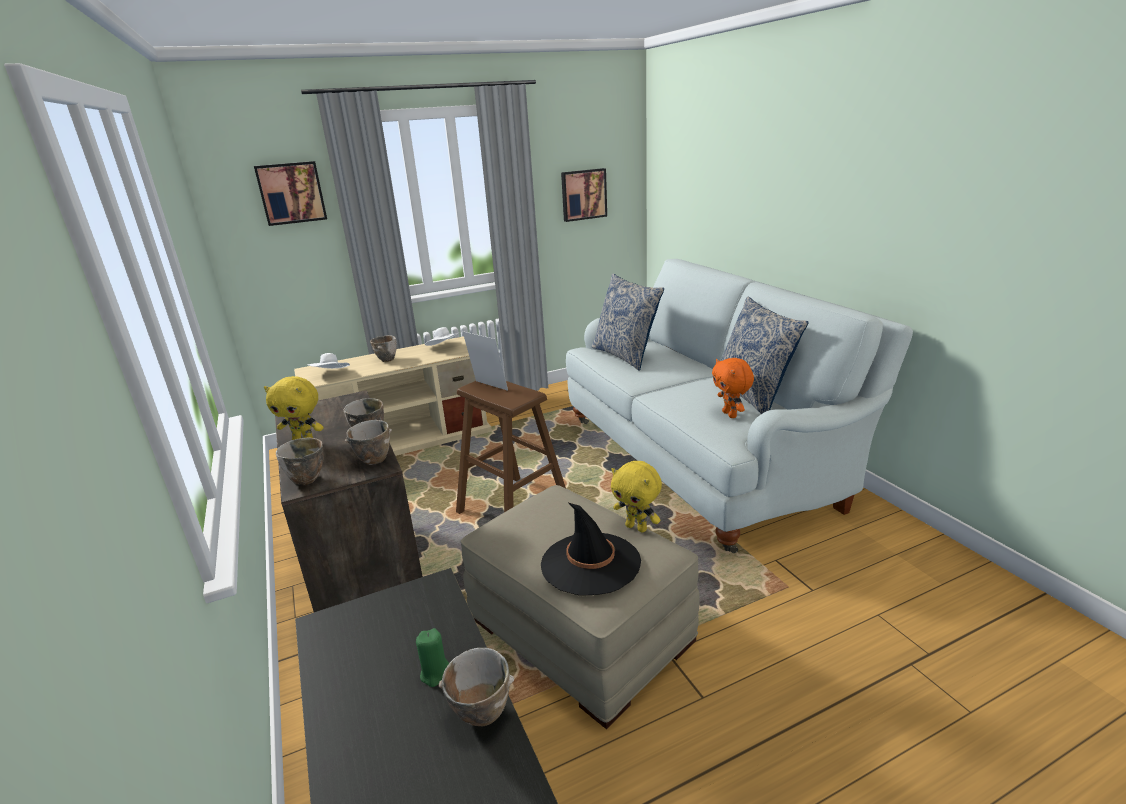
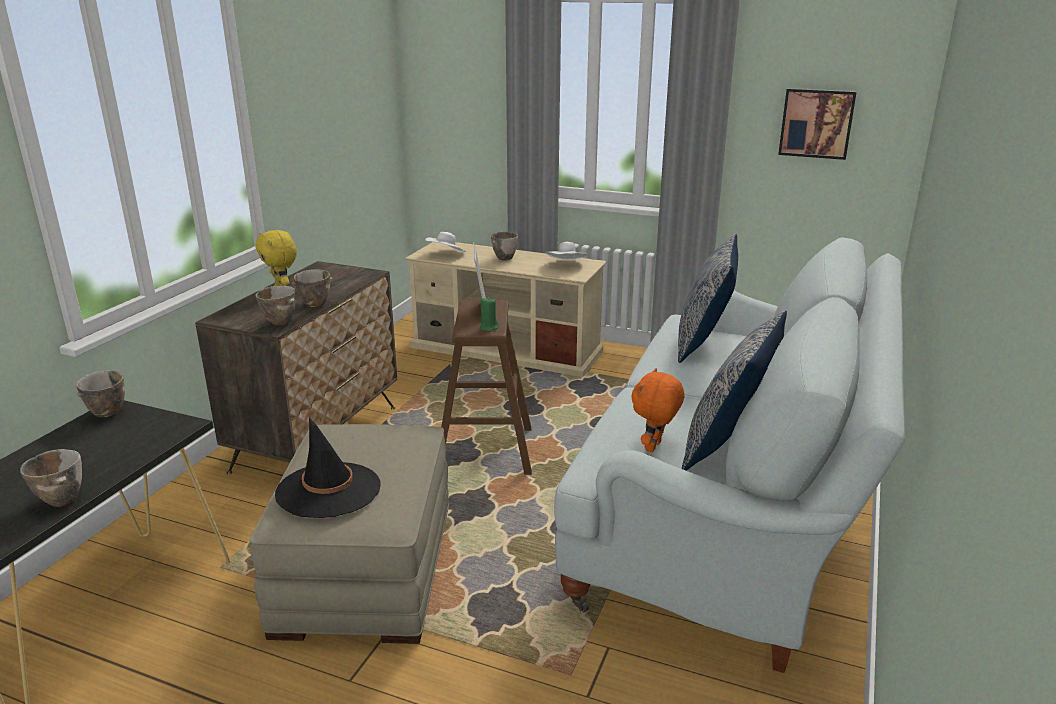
camera: 45 degrees right, 0 degrees up
picture [254,161,327,226] -> none
bowl [276,437,323,486] -> bowl moved to [76,370,125,417]
green candle [416,628,449,687] -> green candle moved to [480,297,499,332]
yellow plush toy [611,461,662,533] -> none

